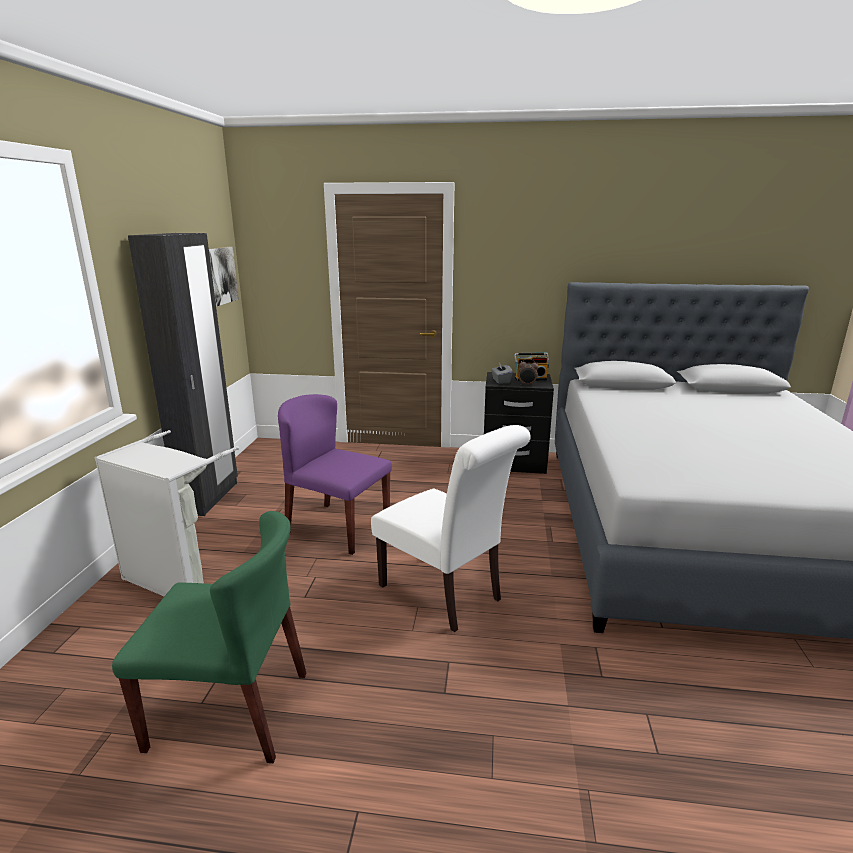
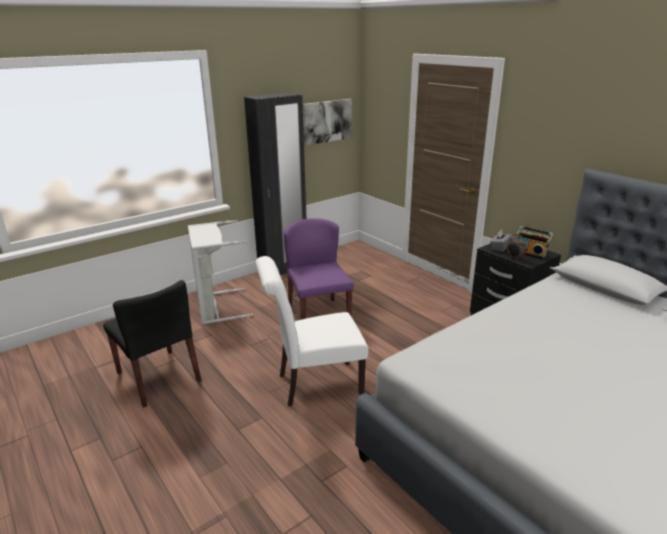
camera: 45 degrees right, 5 degrees up
green chair [112,511,306,763] -> black chair [103,280,202,407]
white chair [371,425,531,632] -> white chair turned 75 degrees clockwise [256,256,368,407]

